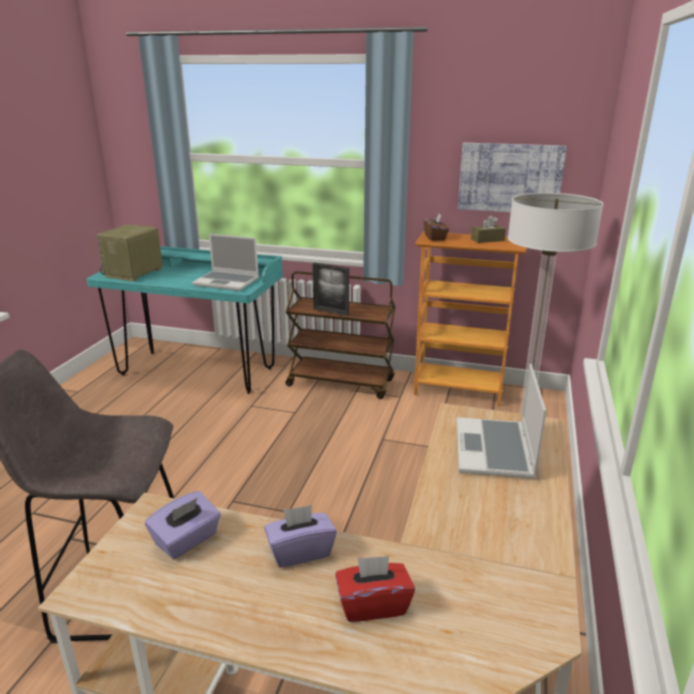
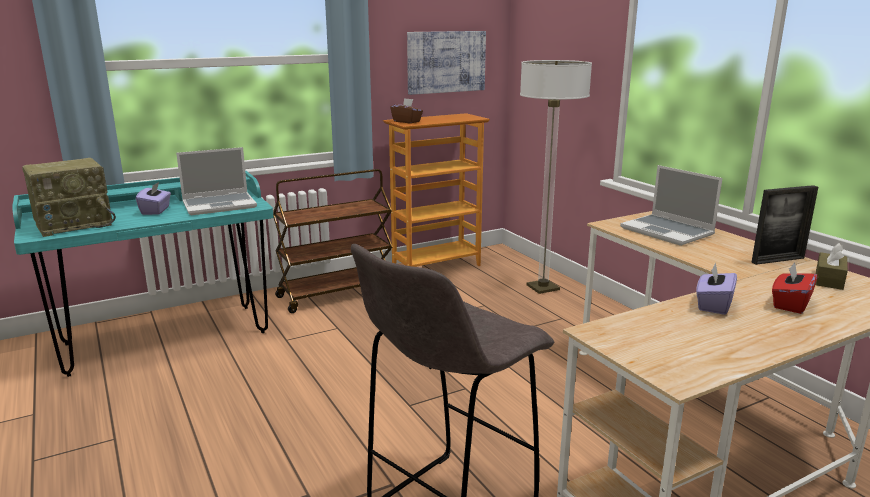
camera: 45 degrees left, 5 degrees down
radio [97,224,163,282] -> radio turned 105 degrees counterclockwise [22,158,116,237]
purple tissue box [145,491,221,559] -> purple tissue box moved to [136,182,171,215]
picture frame [312,262,349,316] -> picture frame moved to [751,185,818,265]
brown tissue box [471,215,506,243] -> brown tissue box moved to [815,243,848,290]

